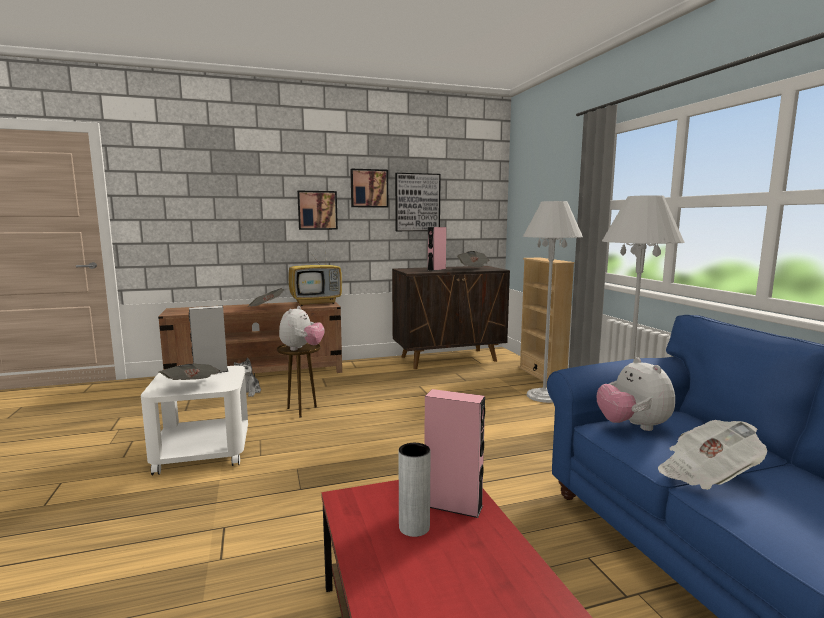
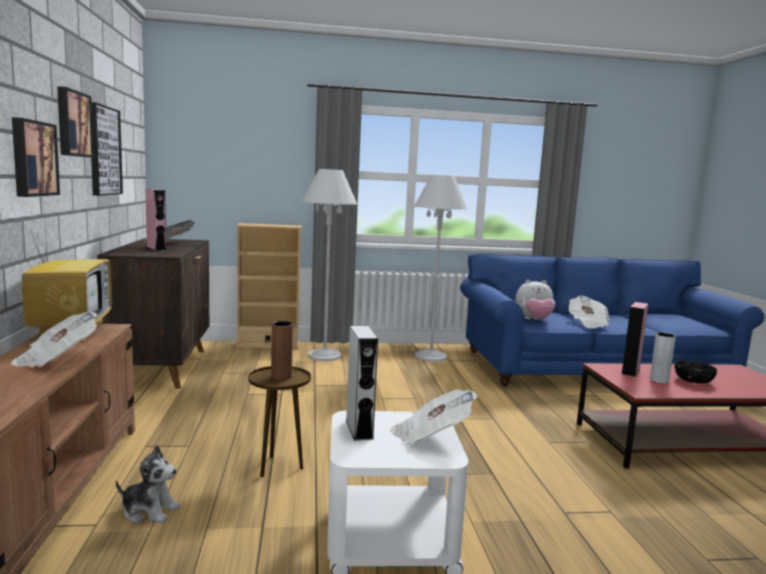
camera: 80 degrees left, 0 degrees up
plush toy [279,306,325,351] -> brown vase [271,321,293,380]
none -> black bowl [675,360,717,383]

